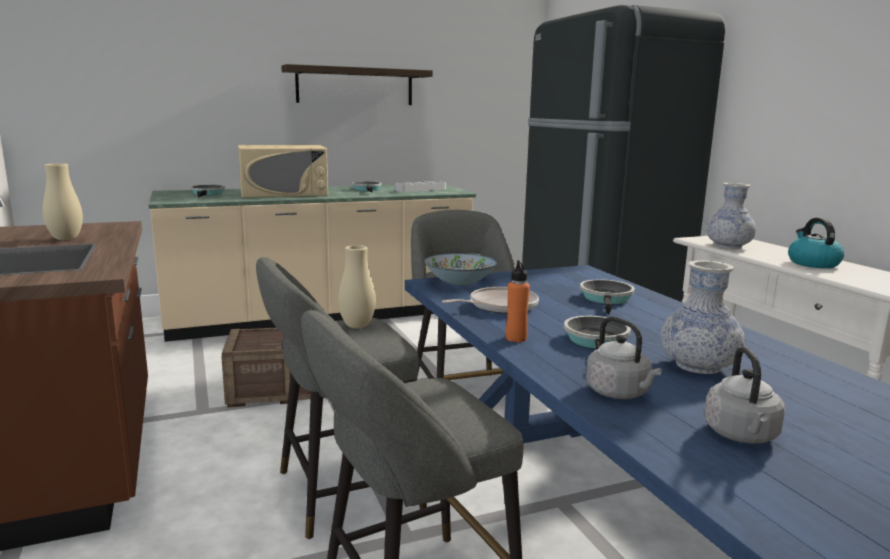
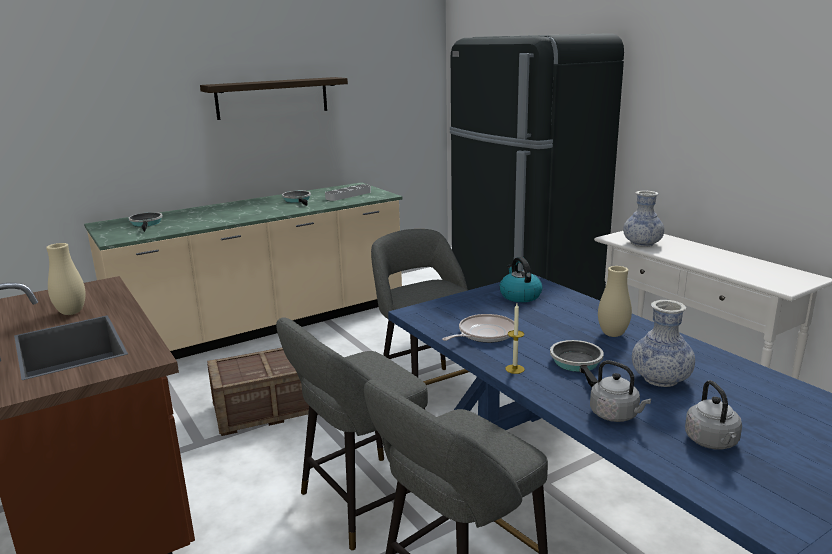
camera: 10 degrees left, 5 degrees up
beige microwave [238,145,328,198] -> none
beige vase [338,245,376,329] -> beige vase moved to [598,266,632,337]
bowl [424,253,497,285] -> none
orange bottle [506,260,530,342] -> candle [505,304,525,374]
frying pan [580,279,635,315] -> none
kettle [788,218,844,268] -> kettle moved to [500,257,542,302]

